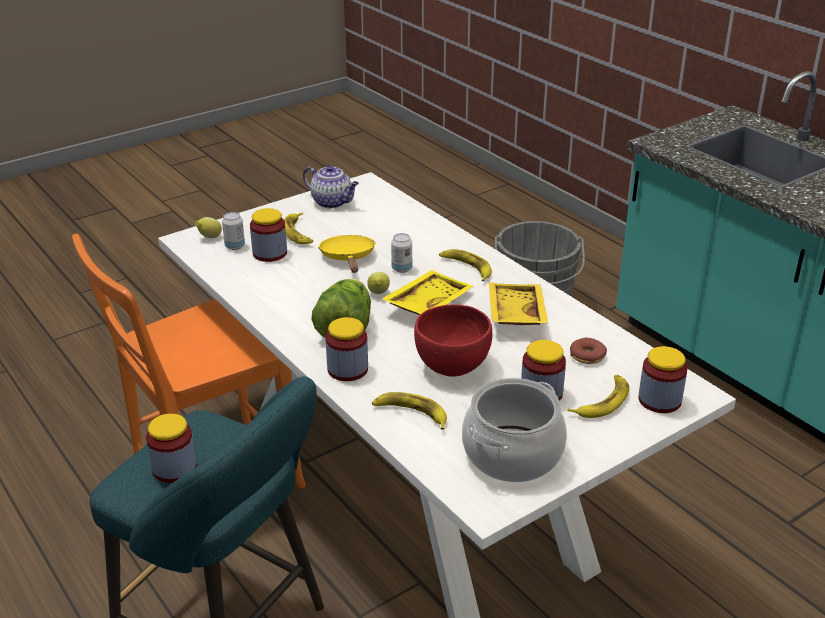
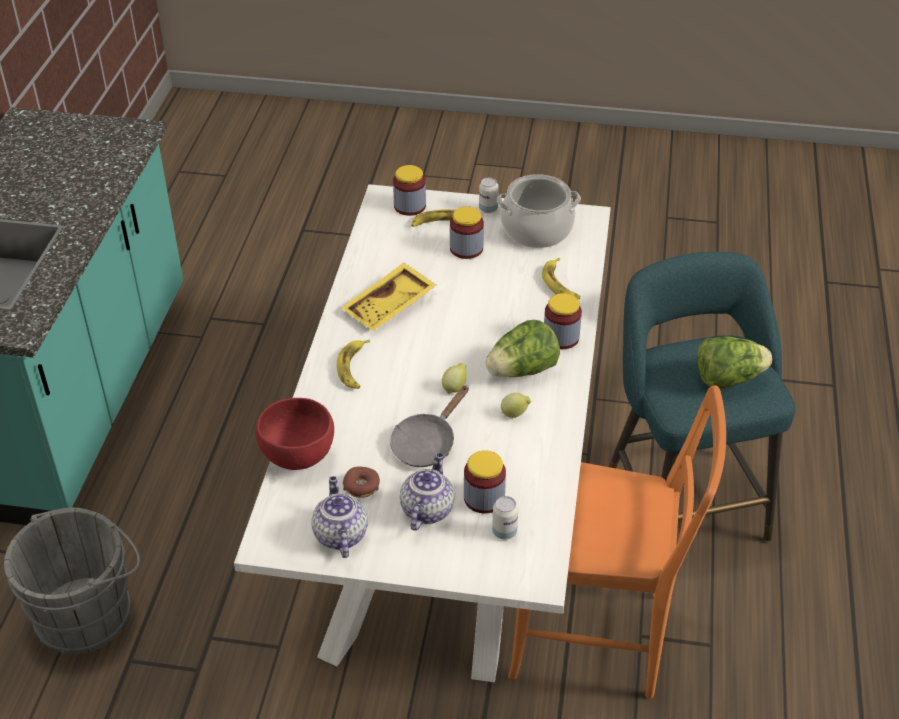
camera: 135 degrees left, 10 degrees up
jar [146,413,197,483] -> lettuce [697,337,772,389]
lemon [195,217,222,238] -> lemon moved to [501,393,531,418]
banana [284,212,313,244] -> teapot [400,453,454,531]
yellow frying pan [318,235,376,273] -> grey frying pan [390,385,469,467]
yellow tray [381,270,475,315] -> none
can [391,233,412,273] -> can moved to [479,178,499,213]
red bowl [414,304,492,377] -> red bowl moved to [255,398,334,470]
donut [570,338,607,364] -> donut moved to [343,466,380,498]

